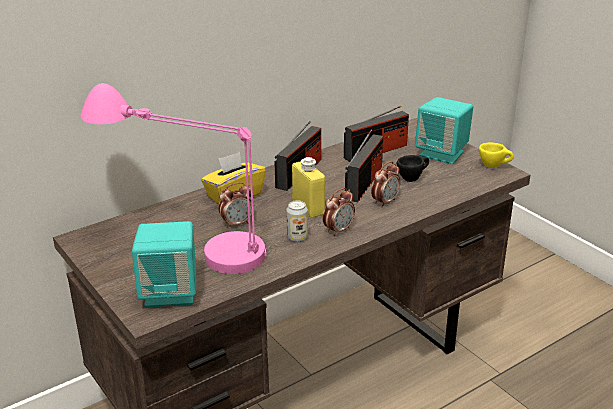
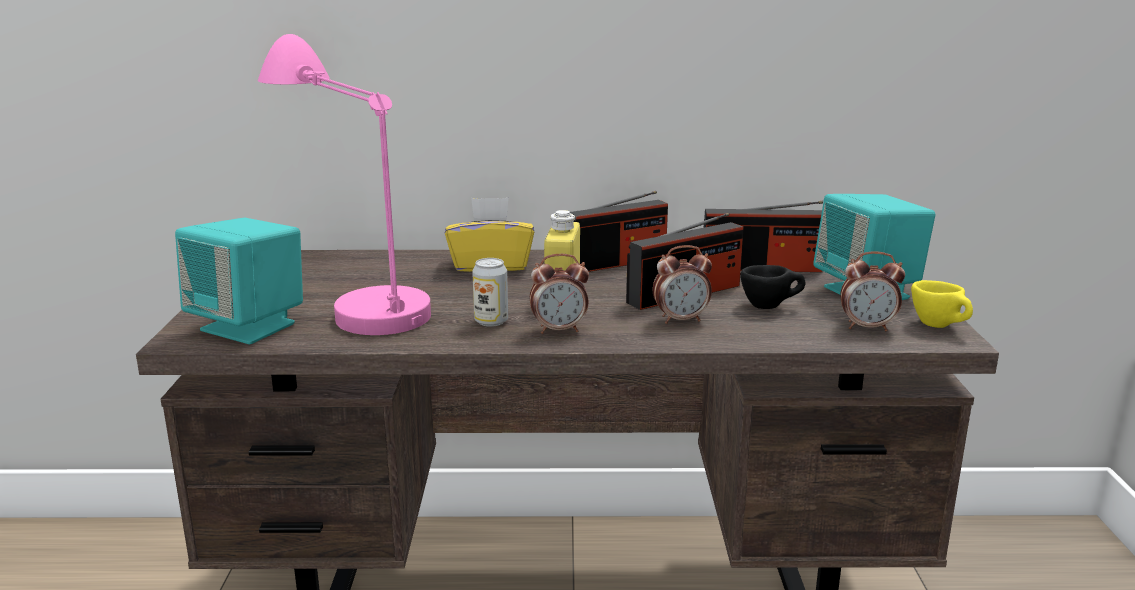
camera: 35 degrees right, 10 degrees down
alarm clock [218,182,254,228] -> alarm clock moved to [840,251,905,331]

